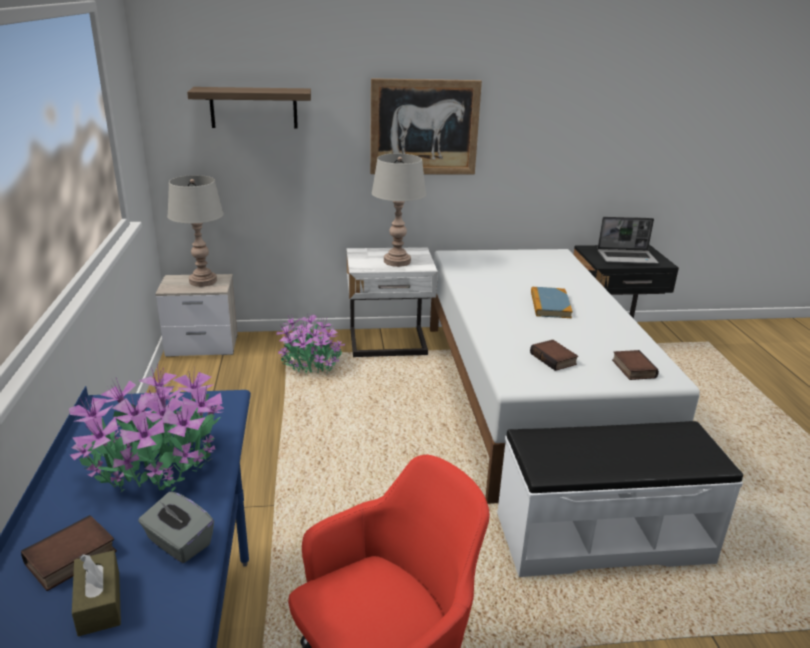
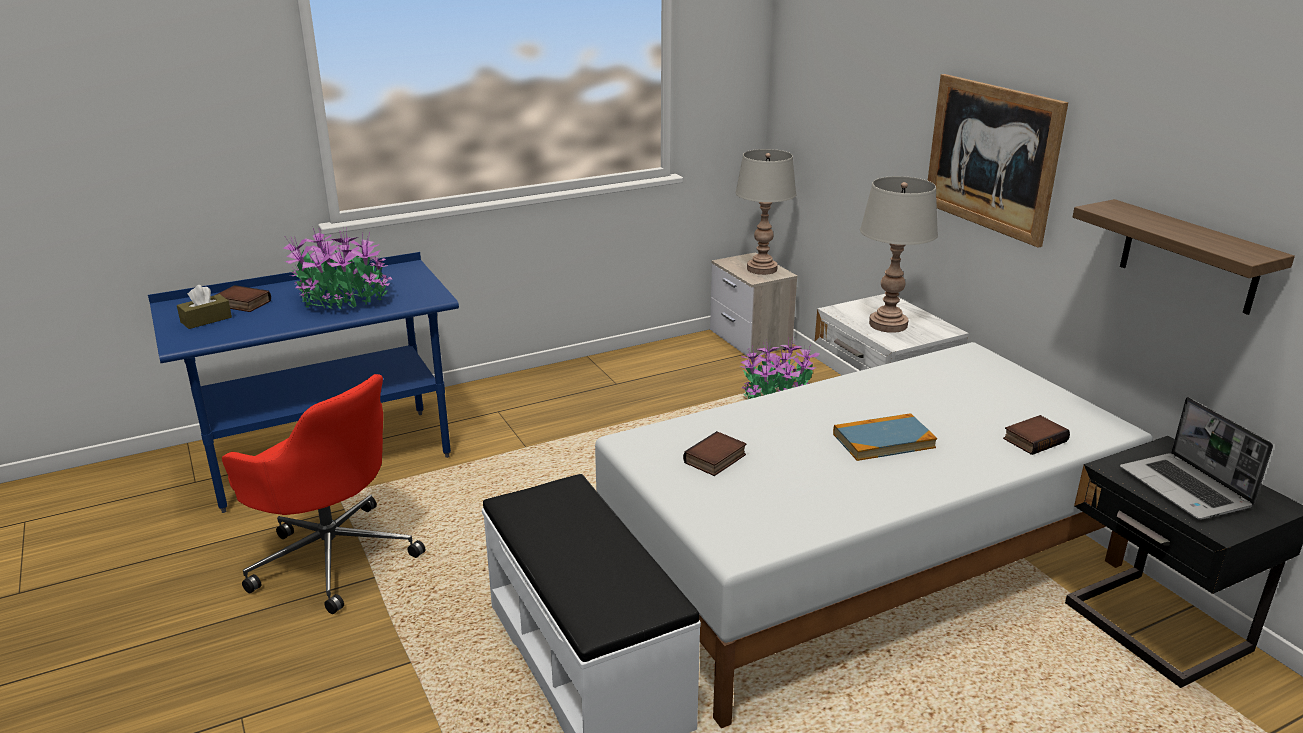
camera: 70 degrees right, 0 degrees up
grey tissue box [138,492,214,563] -> none
shelf [187,87,311,129] -> shelf moved to [1073,199,1295,315]
book [612,350,659,380] -> book moved to [1003,415,1070,455]

